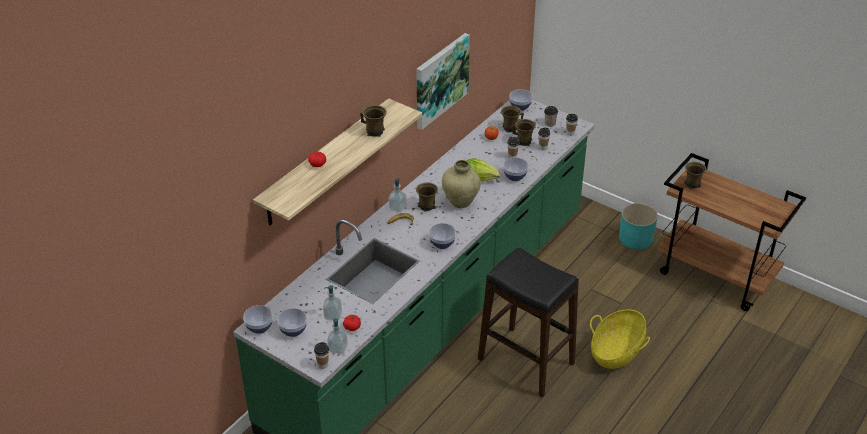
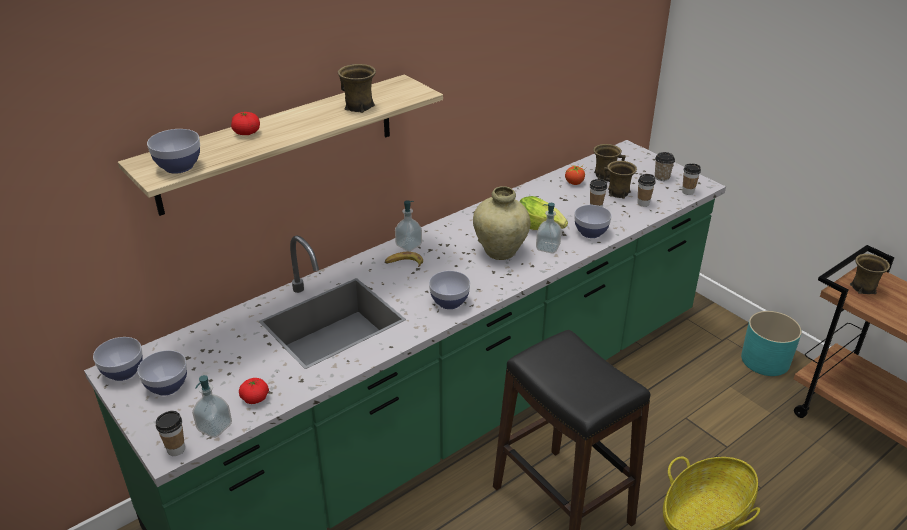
camera: 15 degrees right, 5 degrees down
soap dispenser [323,285,342,320] -> soap dispenser moved to [536,203,562,253]
picture [416,33,470,130] -> none
brown mug [416,182,438,212] -> none
bowl [509,89,533,111] -> bowl moved to [147,129,200,174]

